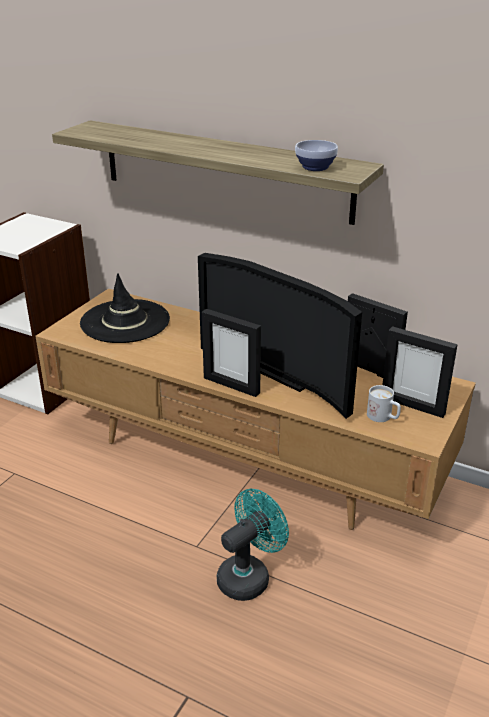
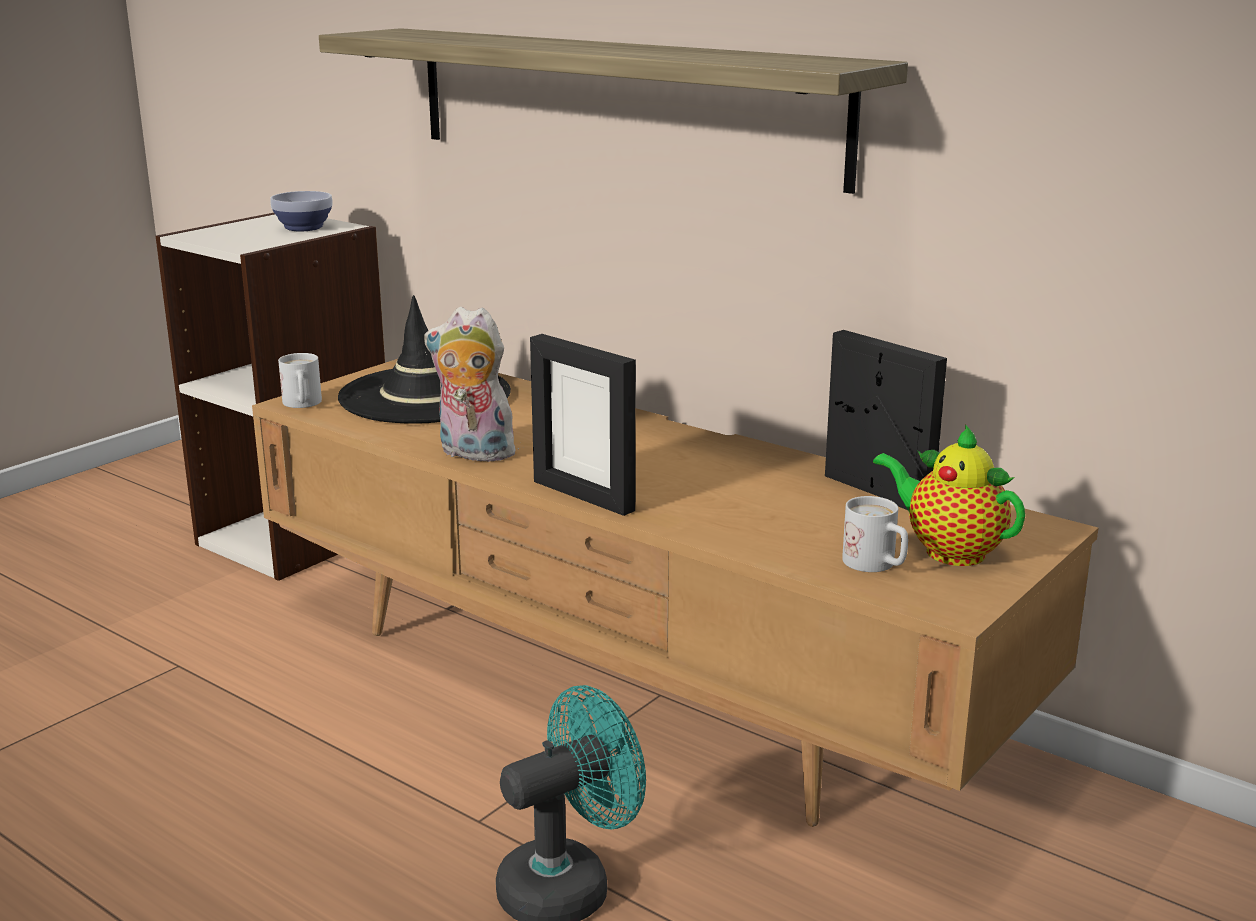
camera: 10 degrees right, 10 degrees down
television [198,253,362,419] -> none
bowl [295,140,338,171] -> bowl moved to [270,191,333,231]
picture frame [382,326,458,418] -> teapot [873,424,1025,566]
none -> white mug [278,353,322,408]
none -> plush toy [424,307,521,462]

